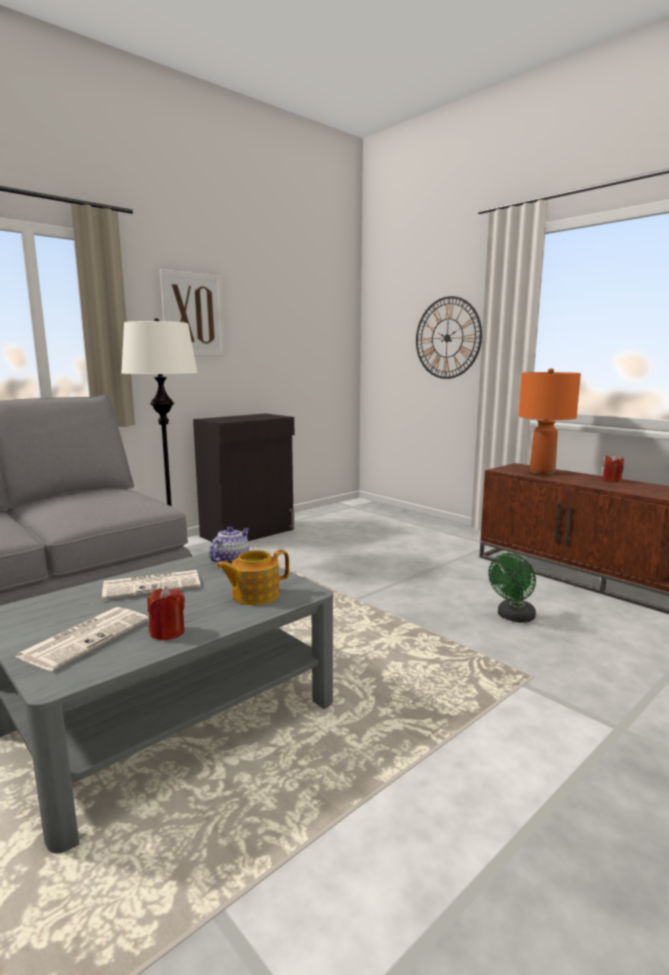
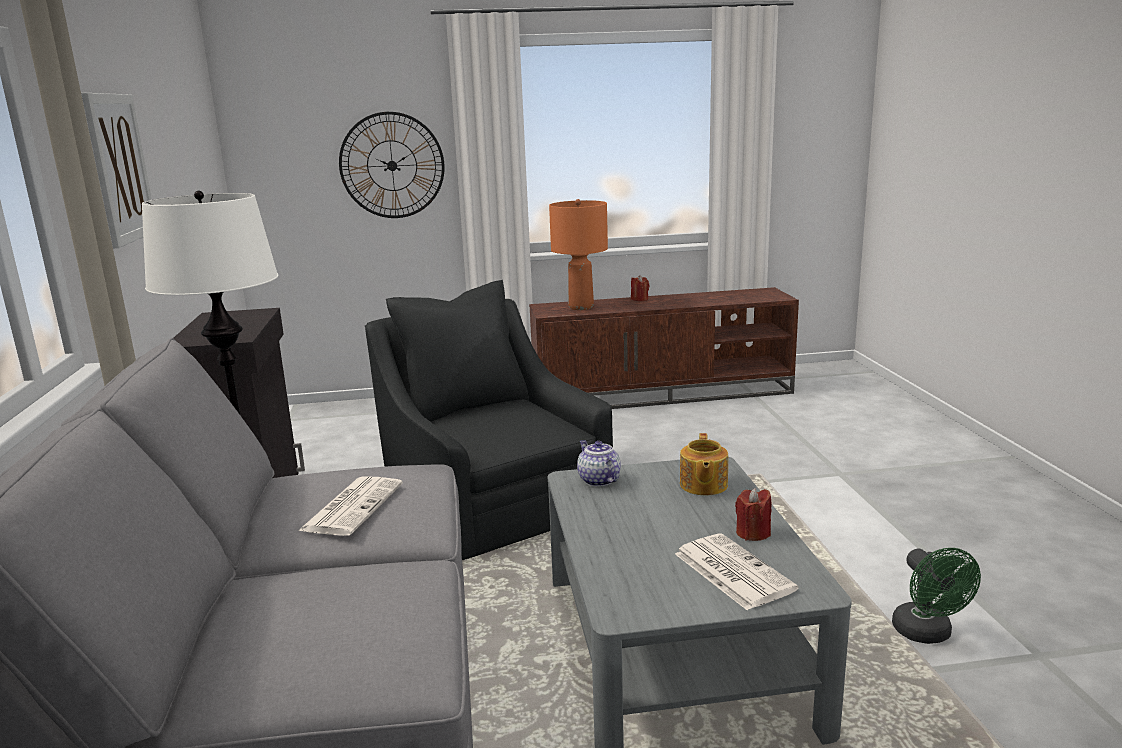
camera: 55 degrees left, 5 degrees up
newspaper [102,570,201,600] -> newspaper moved to [298,476,403,536]
green fan [488,553,536,623] -> green fan moved to [892,548,981,644]
none -> black armchair [364,280,613,560]

